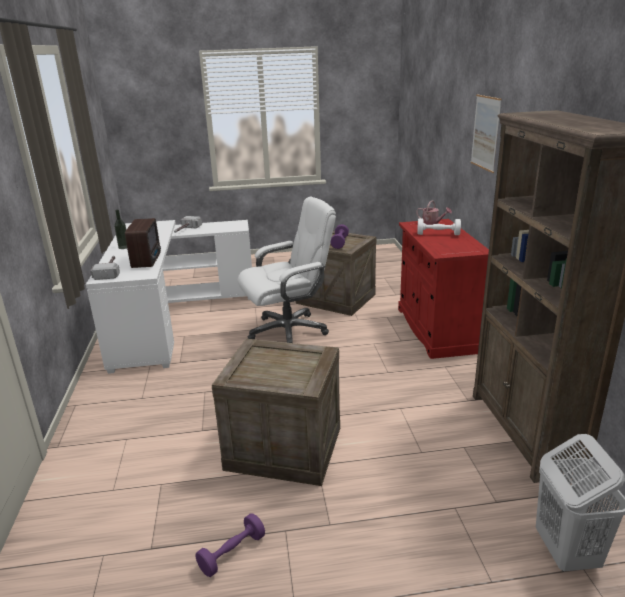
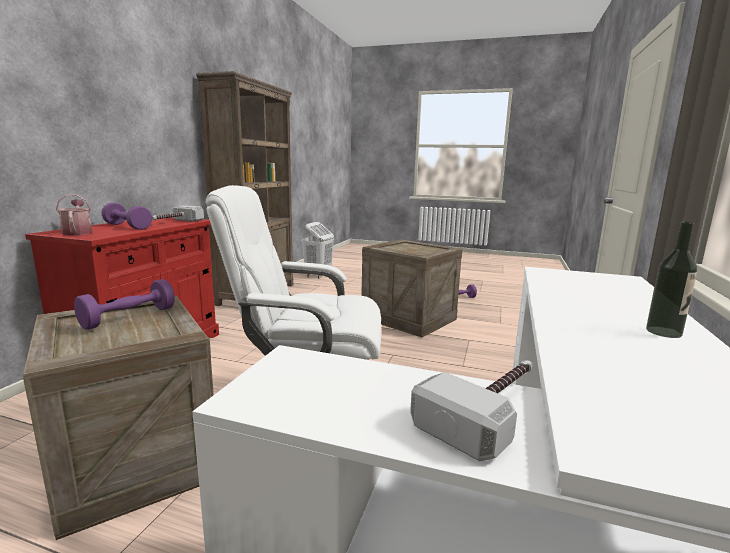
camera: 155 degrees left, 10 degrees down
hammer [90,256,120,280] -> hammer moved to [152,205,204,222]
radio [125,218,161,268] -> none
white dumbbell [417,218,461,235] -> purple dumbbell [102,203,152,230]
picture [471,94,502,173] -> none

